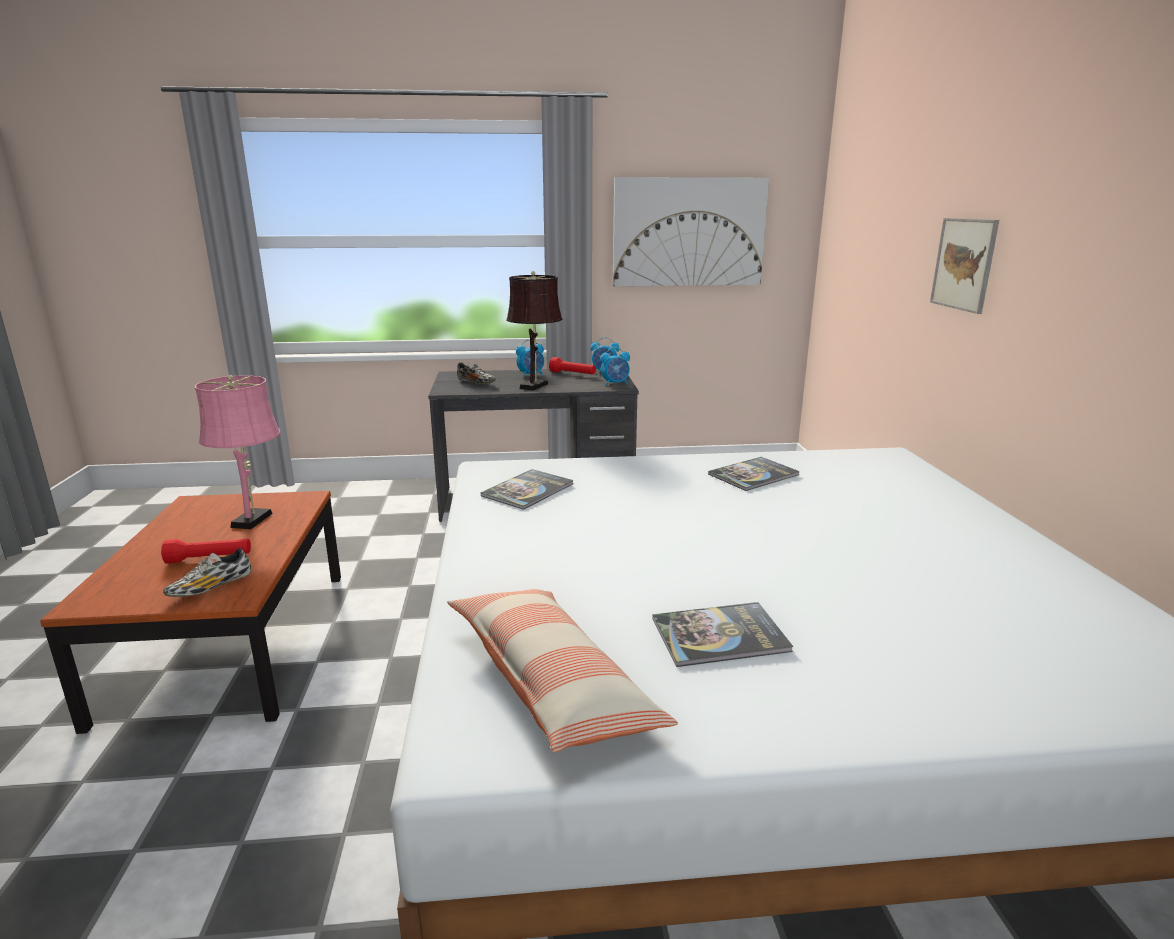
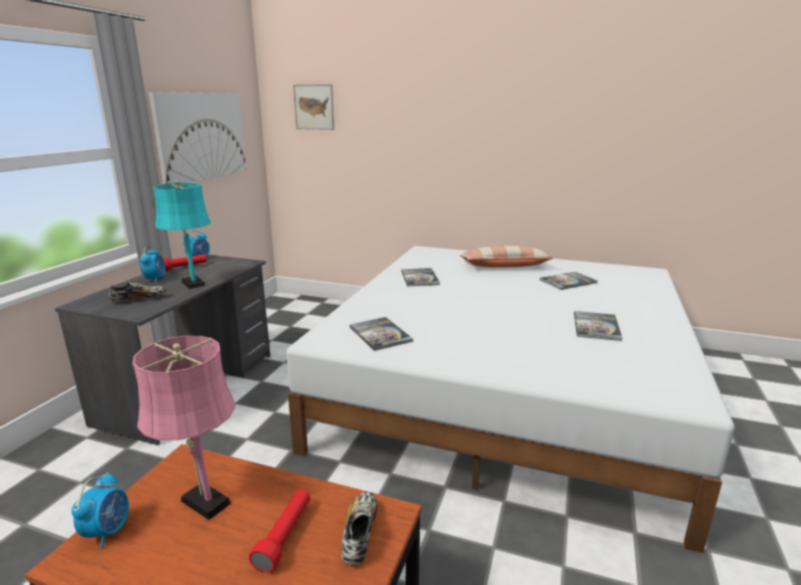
camera: 65 degrees left, 0 degrees up
shoe [163,548,252,597] -> shoe turned 150 degrees counterclockwise [341,491,377,565]
pillow [447,589,678,752] -> pillow moved to [460,246,553,267]
brown table lamp [506,271,562,391] -> turquoise table lamp [153,180,211,289]
alarm clock [600,347,630,386] -> alarm clock moved to [71,472,129,549]
picture [930,218,999,314] -> picture moved to [293,84,334,130]
none -> book [539,272,597,290]

